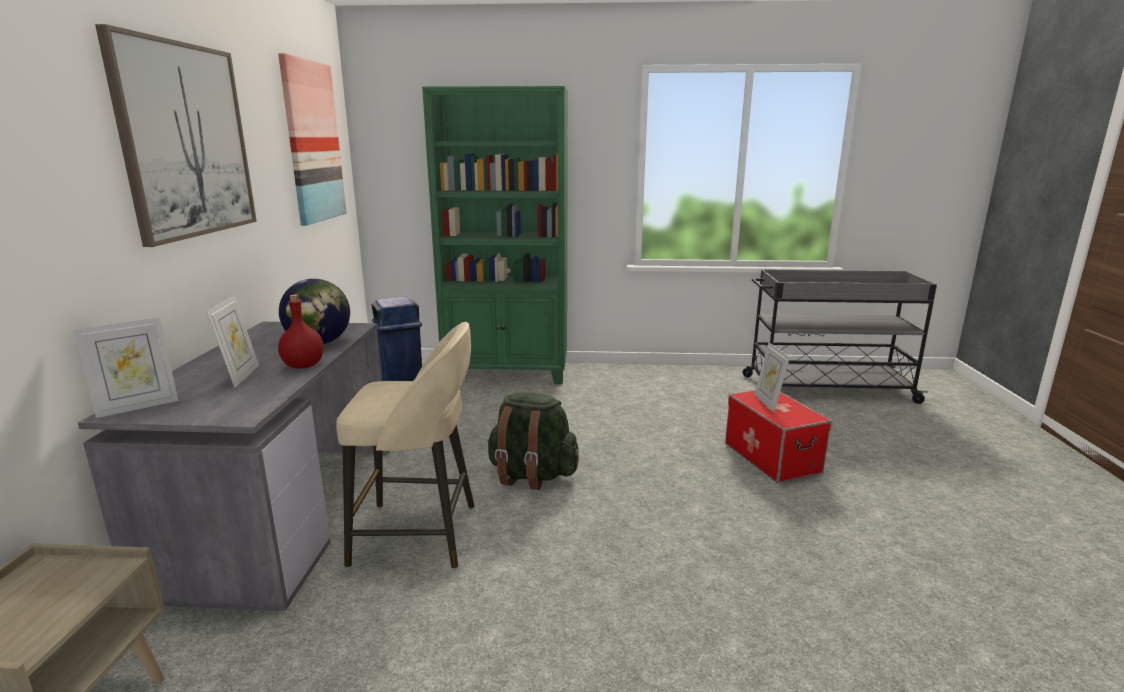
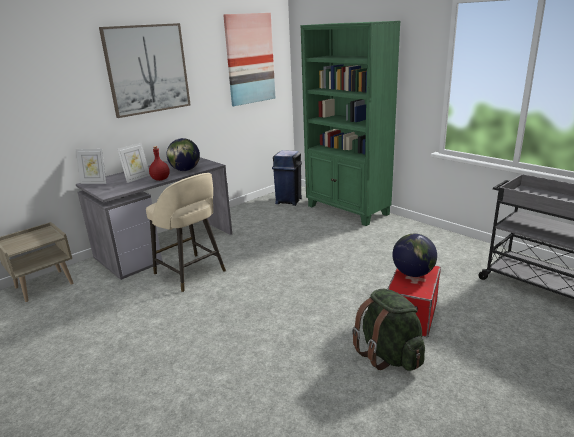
camera: 45 degrees right, 5 degrees up
green backpack [487,392,579,490] -> green backpack moved to [352,289,425,371]
picture frame [754,342,790,413] -> globe [392,234,437,277]

